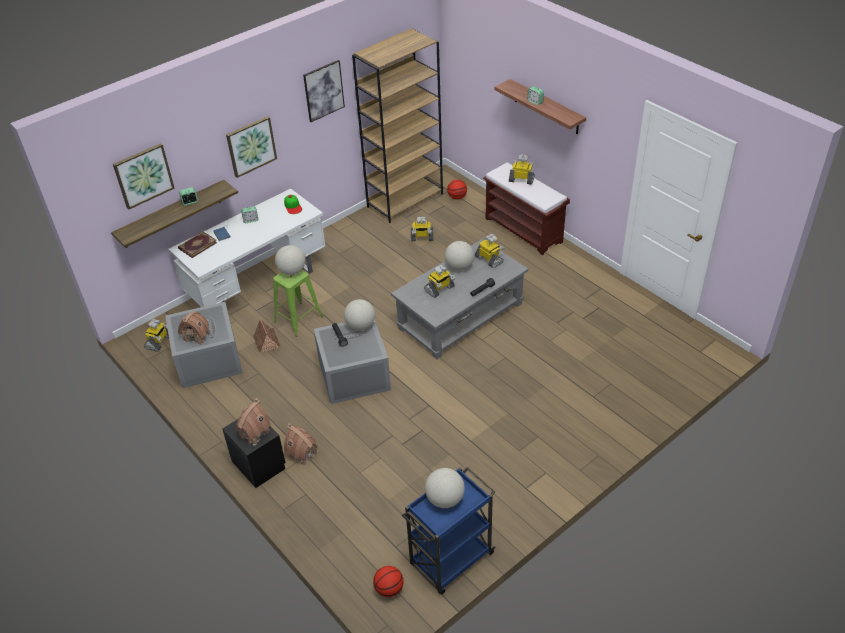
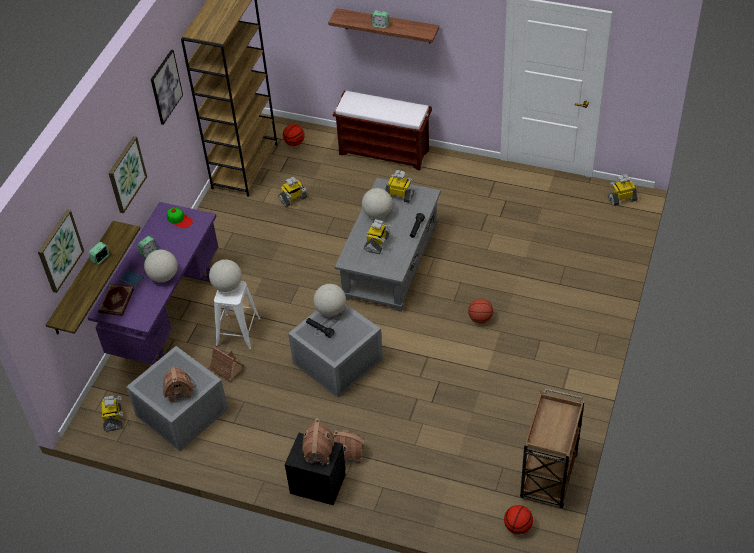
camera: 30 degrees left, 5 degrees up
white desk [168,189,325,307] -> purple desk [87,202,218,365]
green stool [273,270,323,337] -> white stool [214,281,261,350]
blue cart [402,467,496,595] -> brown cart [520,388,585,508]
globe [425,468,465,508] -> globe moved to [144,250,178,282]
toy robot [509,155,535,185] -> toy robot moved to [608,174,638,206]
none -> basketball [468,298,493,323]

